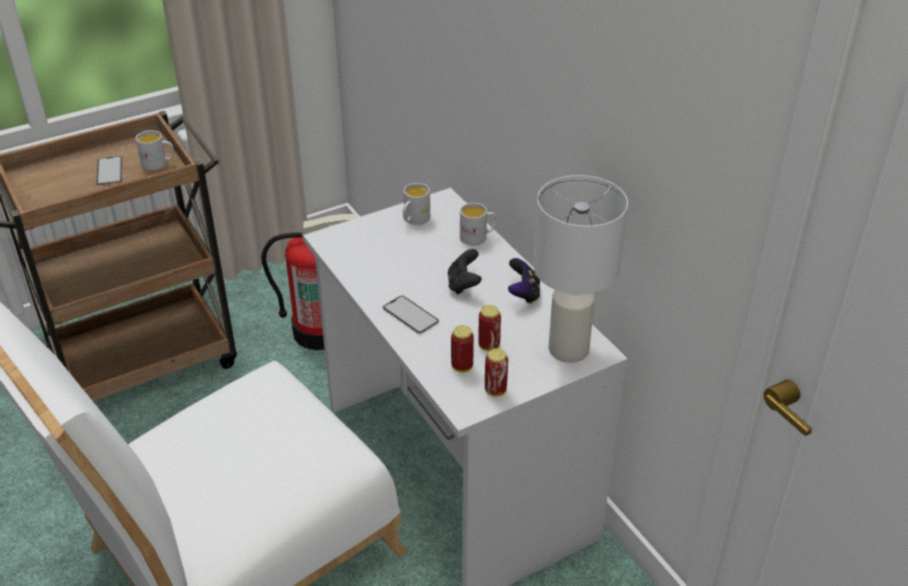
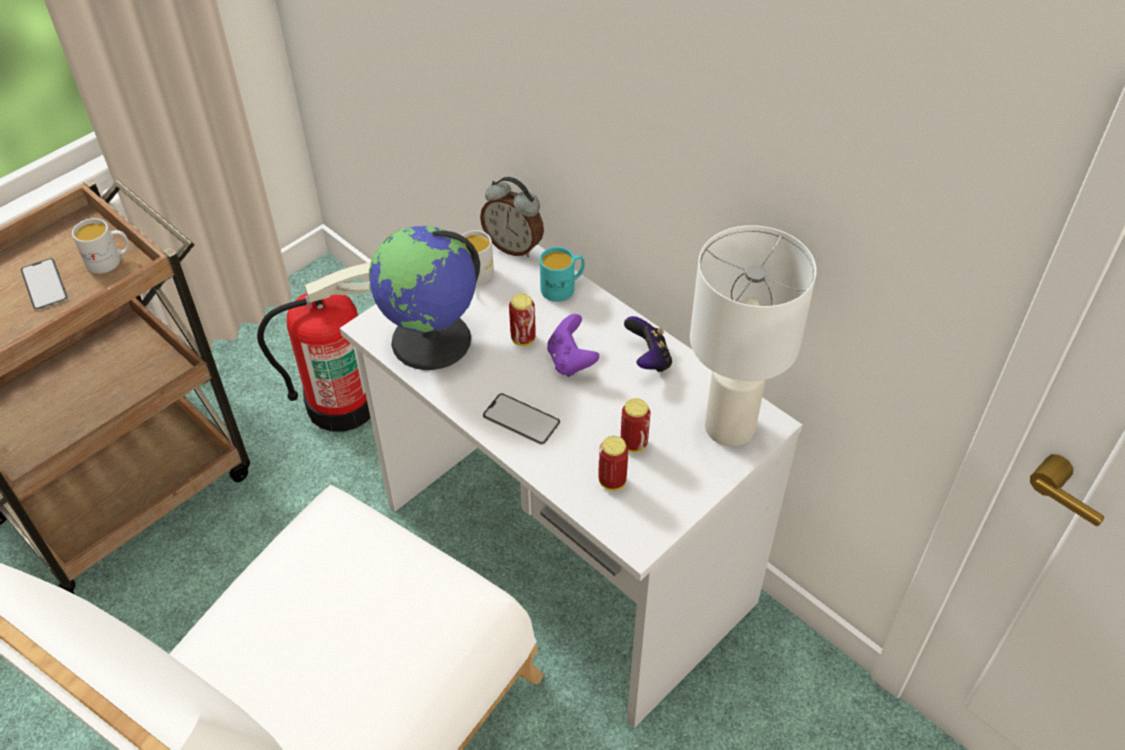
camera: 15 degrees left, 10 degrees up
black game controller [448,249,482,295] -> purple game controller [547,314,599,377]
white mug [460,203,497,246] -> turquoise mug [540,247,585,302]
can [485,349,508,397] -> can moved to [509,294,536,346]
none -> globe [369,226,480,370]
none -> alarm clock [480,177,544,257]

